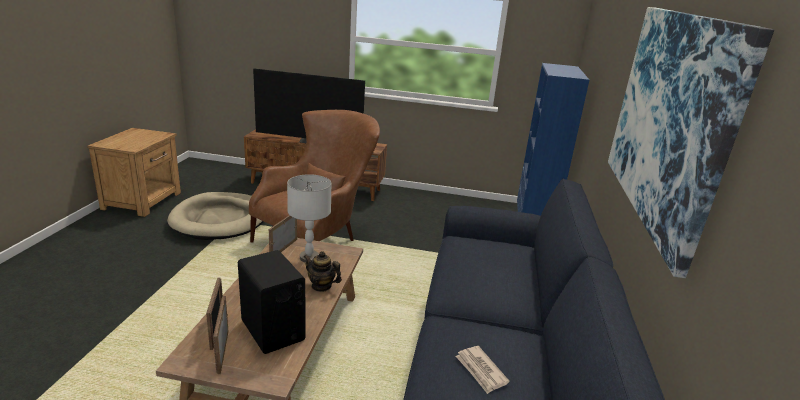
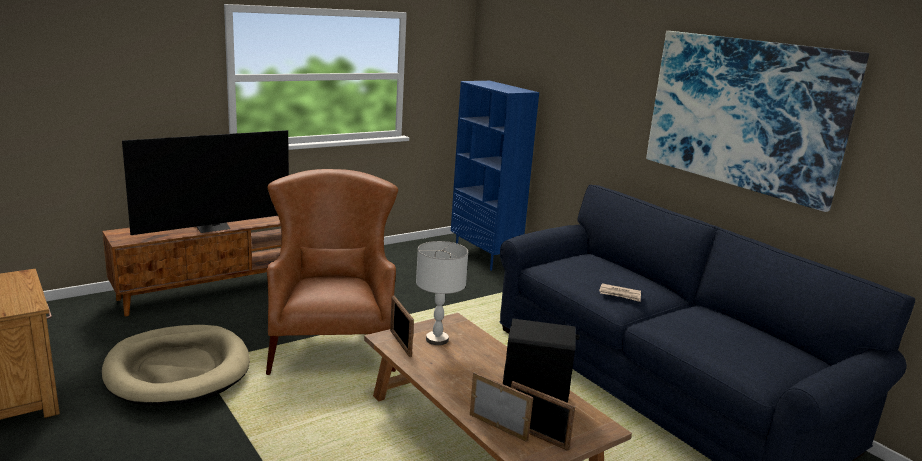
camera: 45 degrees left, 5 degrees down
teapot [304,251,342,292] -> none
newspaper [456,346,510,394] -> newspaper moved to [599,283,641,302]

